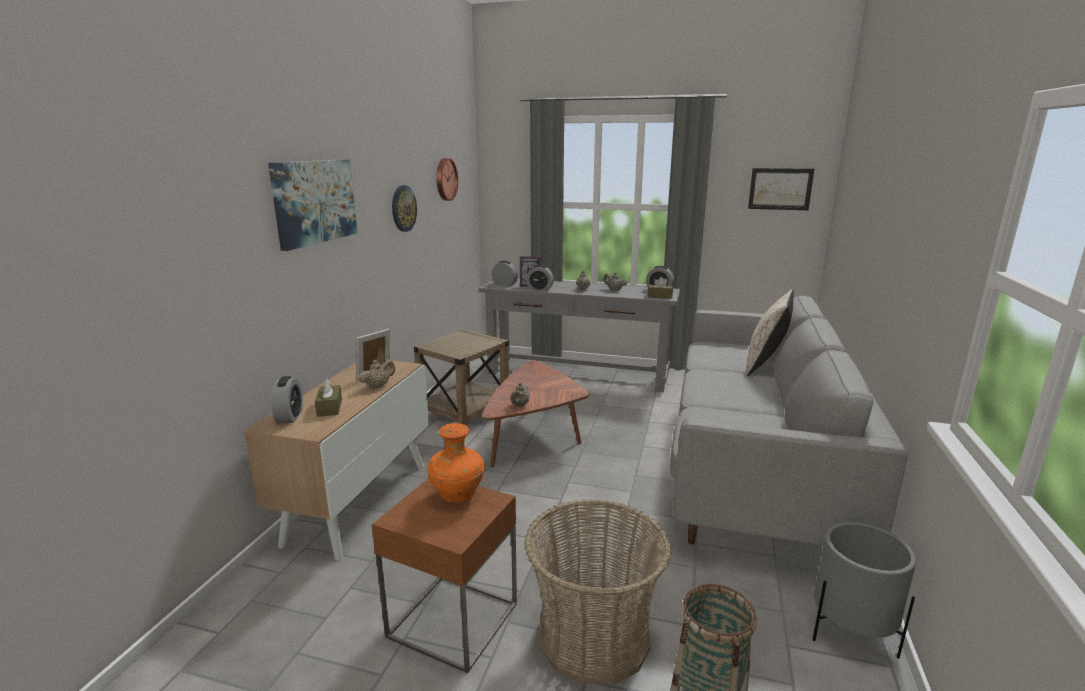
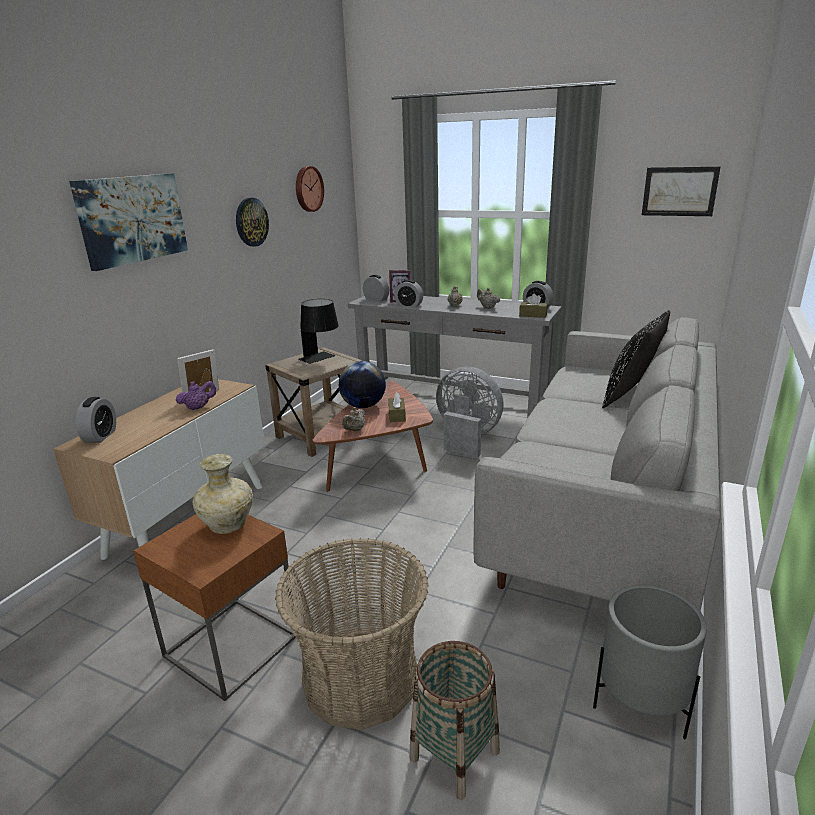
camera: 10 degrees right, 5 degrees up
brown tissue box [315,378,342,417] -> brown tissue box moved to [388,392,406,422]
beige teapot [359,360,395,389] -> purple teapot [176,381,216,410]
orange vase [427,423,485,503] -> beige vase [193,454,253,534]
beige pillow [746,289,794,376] -> black pillow [602,310,670,408]
none -> black table lamp [299,299,339,364]
none -> globe [339,361,386,408]
none -> grey fan [436,367,504,458]

